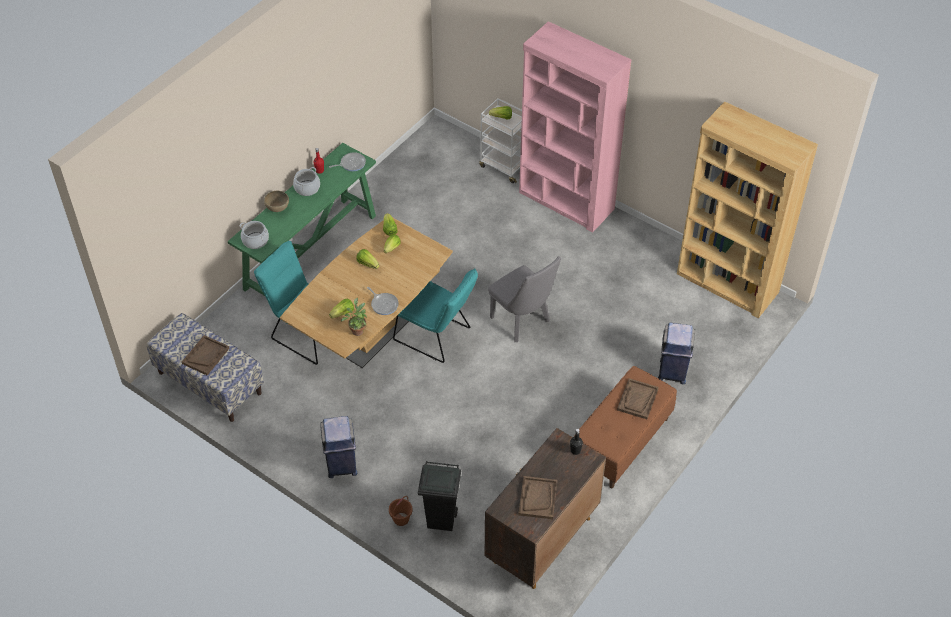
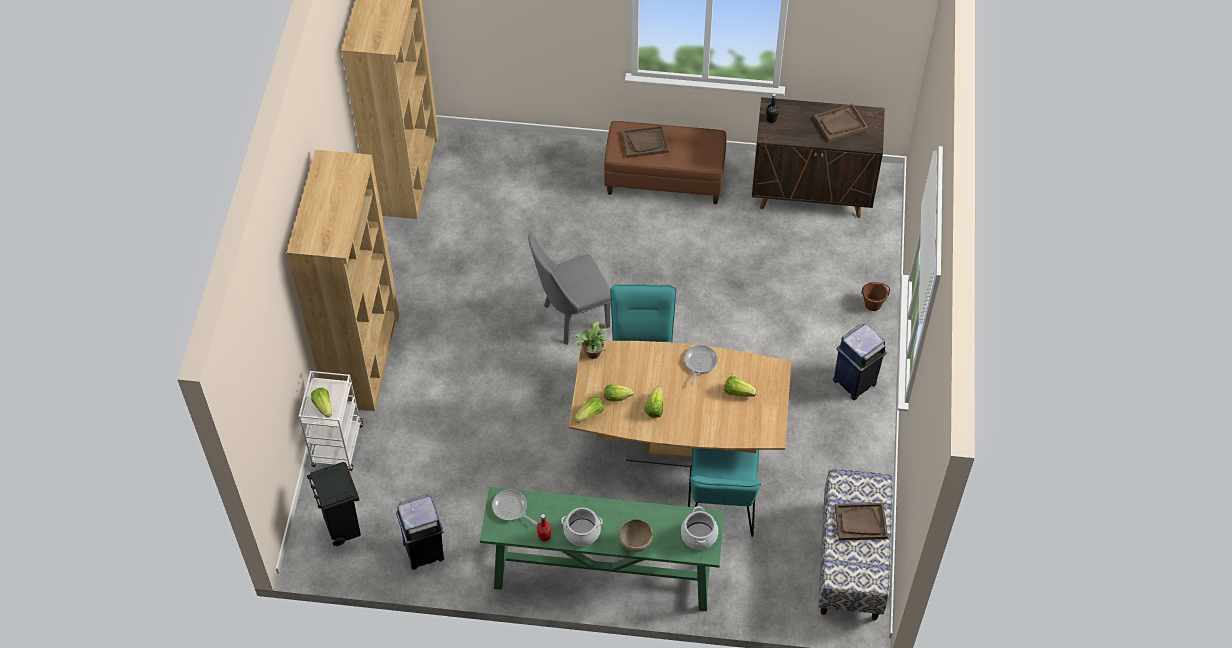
camera: 120 degrees left, 5 degrees up
potted plant [341,298,367,336] -> potted plant moved to [573,321,607,359]
black trash can [418,461,461,531] -> black trash can moved to [307,462,361,546]
grey chair [488,256,561,342] -> grey chair turned 135 degrees counterclockwise [528,233,611,345]
pink bookcase [519,21,631,233] -> brown bookcase [287,150,399,411]
blue trash can [658,322,695,384] -> blue trash can moved to [396,495,444,570]

